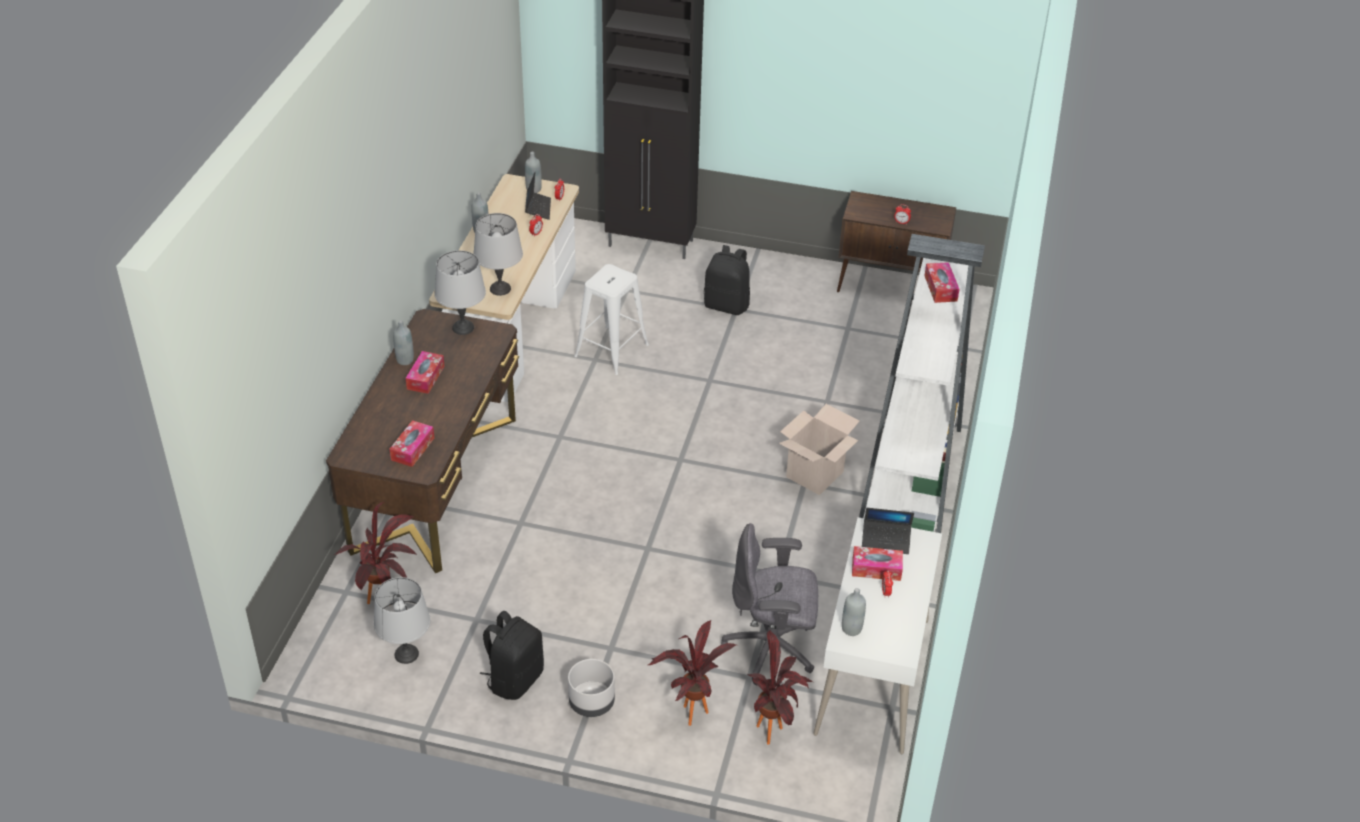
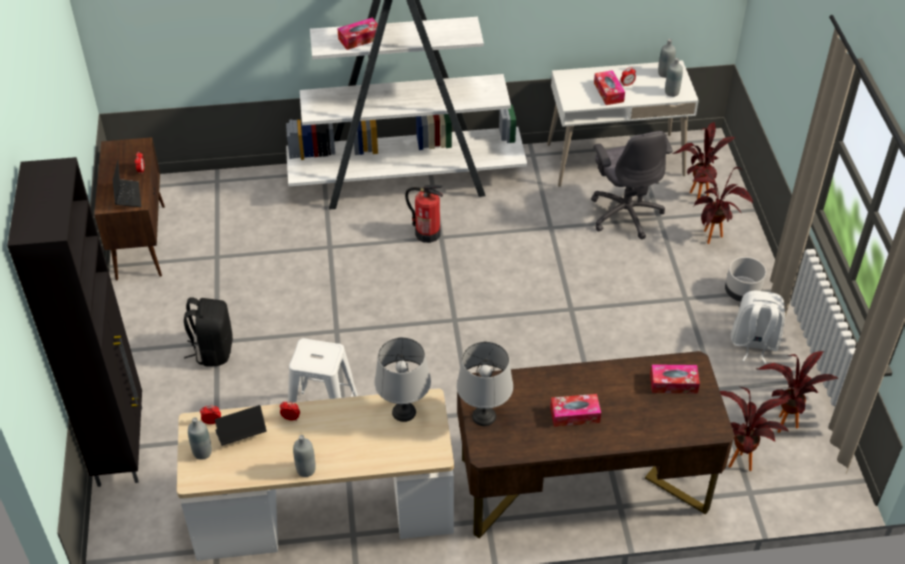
camera: 110 degrees left, 5 degrees up
grey table lamp [374,577,431,664] -> potted plant [756,351,839,433]
grey bottle [393,320,414,365] -> grey bottle moved to [658,39,676,78]
black backpack [480,611,544,700] -> white backpack [731,291,785,364]
cardboard box [779,404,860,495] -> fire extinguisher [405,185,443,243]
laptop [862,508,914,554] -> laptop moved to [113,160,141,207]

